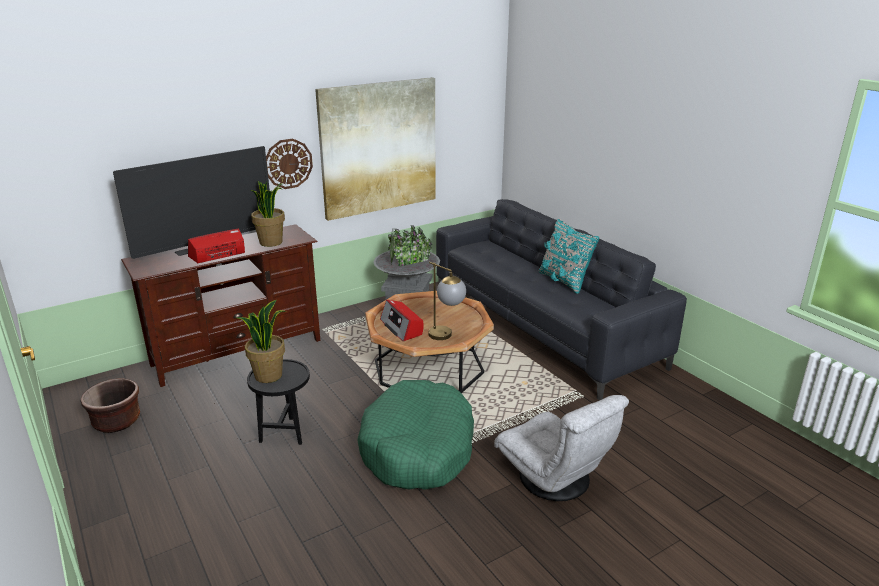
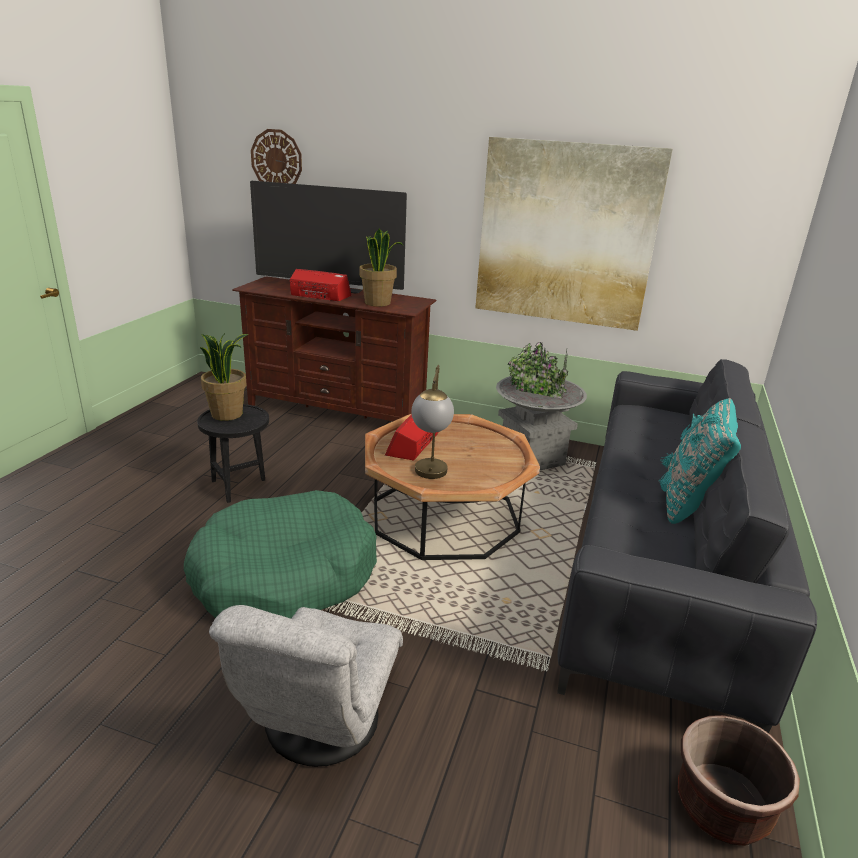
camera: 50 degrees right, 0 degrees up
brown planter [81,378,140,433] -> brown planter moved to [678,715,800,846]
wall clock [266,139,313,189] -> wall clock moved to [251,129,302,184]

